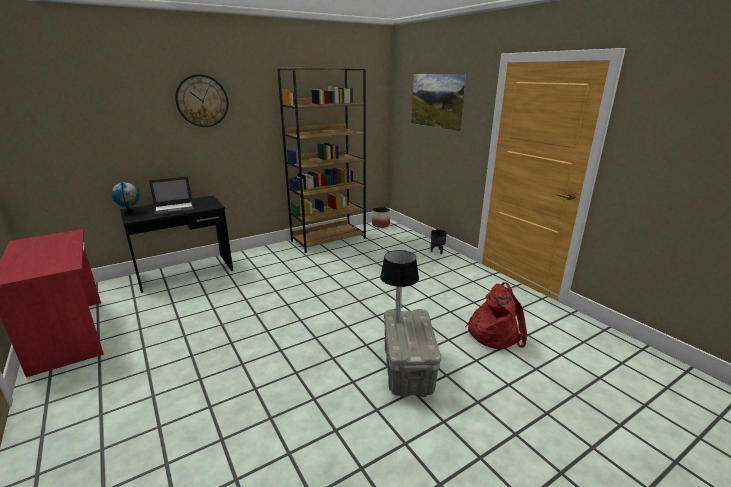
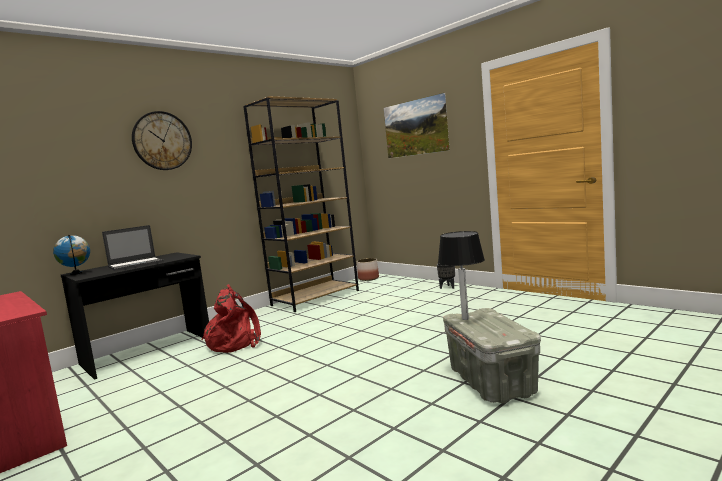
camera: 10 degrees left, 15 degrees down
red backpack [465,282,527,350] -> red backpack moved to [202,284,261,353]

